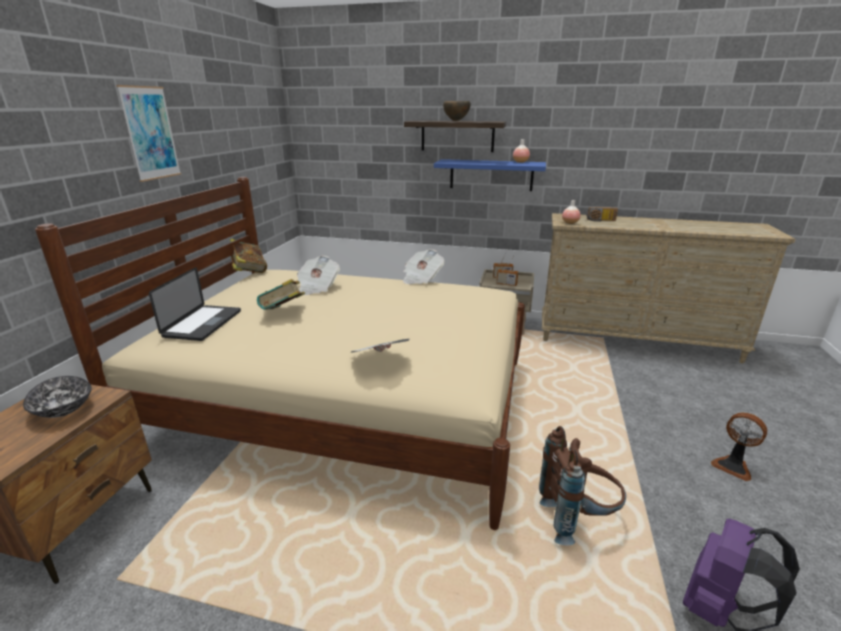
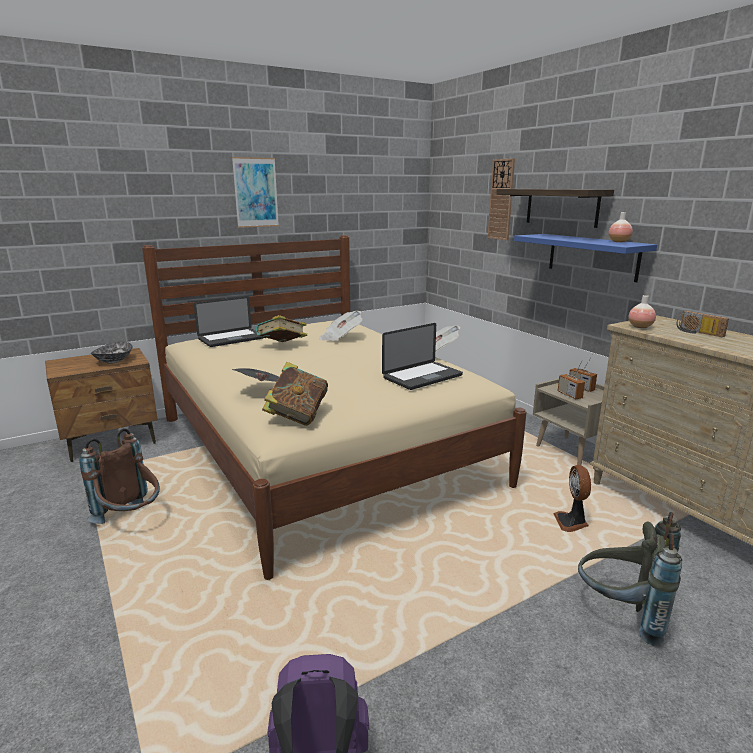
camera: 45 degrees right, 5 degrees down
book [230,239,267,273] -> book moved to [262,362,328,426]
brown bowl [443,101,471,121] -> none
brown backpack [539,426,626,546] -> brown backpack moved to [79,428,160,524]
fan [711,413,767,481] -> fan moved to [553,465,591,532]
none -> laptop [382,323,463,390]
none -> wall clock [488,158,515,240]
none -> grey backpack [578,512,682,645]

